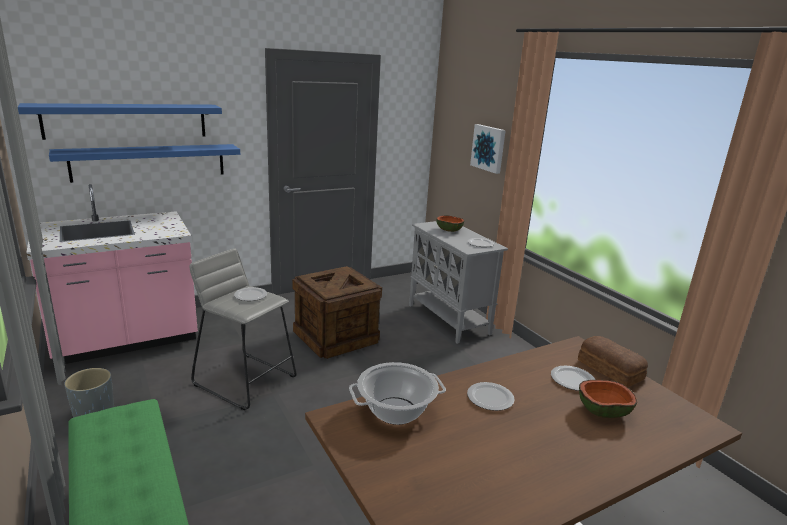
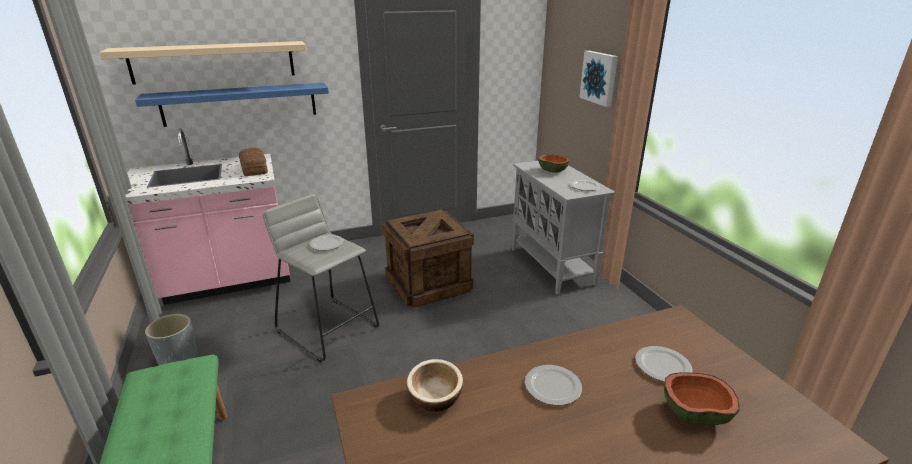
camera: 10 degrees right, 5 degrees up
blue shelf [18,103,222,140] -> beige shelf [99,41,307,85]
cooking pot [349,362,446,425] -> bowl [407,359,463,412]
bread [578,336,648,387] -> bread moved to [239,148,268,176]

